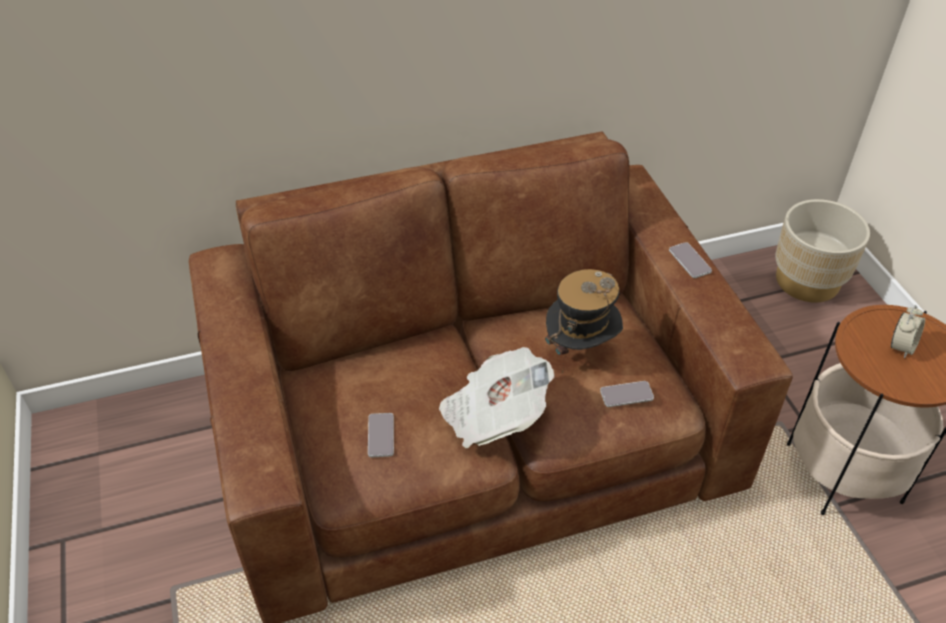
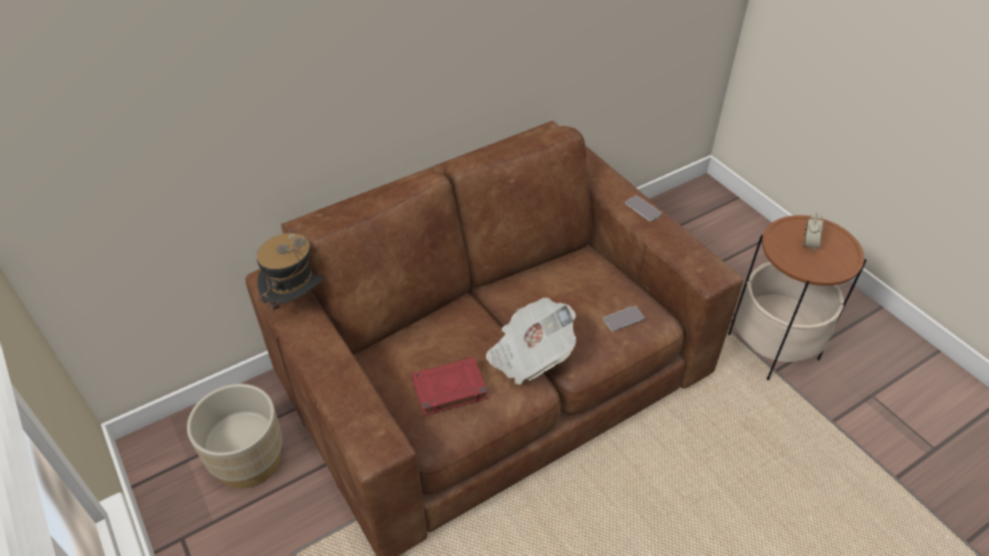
camera: 15 degrees left, 0 degrees up
phone [368,413,394,457] -> red book [411,357,488,416]
hat [545,269,623,374] -> hat moved to [257,233,324,325]
beige planter [775,199,870,303] -> beige planter moved to [187,384,282,489]

